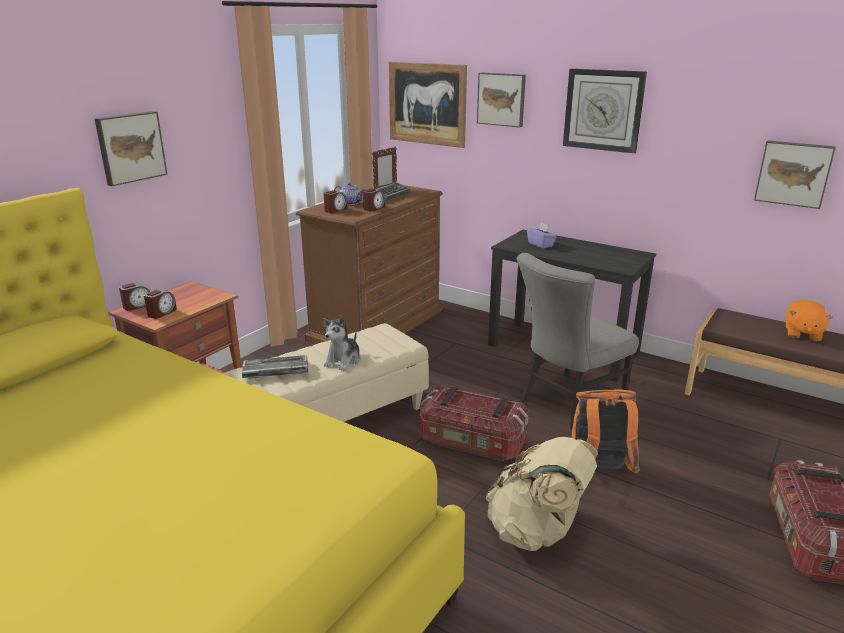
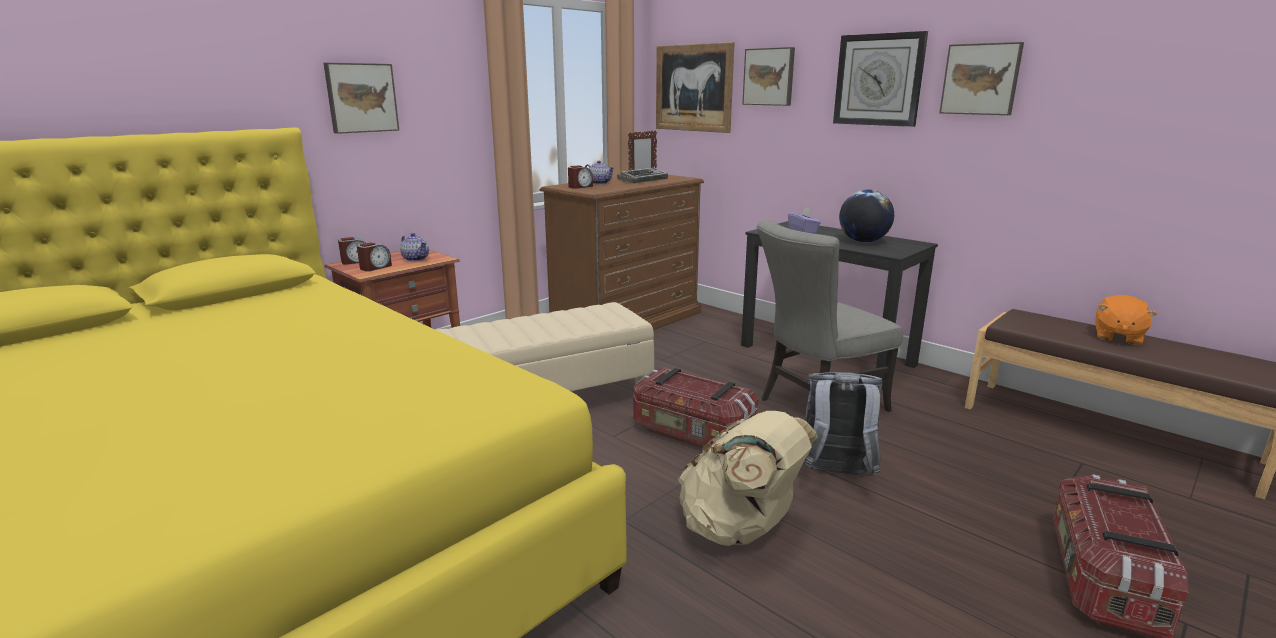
camera: 10 degrees right, 5 degrees down
keyboard [242,355,308,379] -> none
plush toy [323,315,361,371] -> none
alarm clock [363,189,385,211] -> none
orange backpack [572,389,640,474] -> grey backpack [803,372,882,476]
picture [754,141,836,209] -> picture moved to [940,42,1024,115]
none -> teapot [400,233,429,261]
none -> globe [839,190,894,242]

